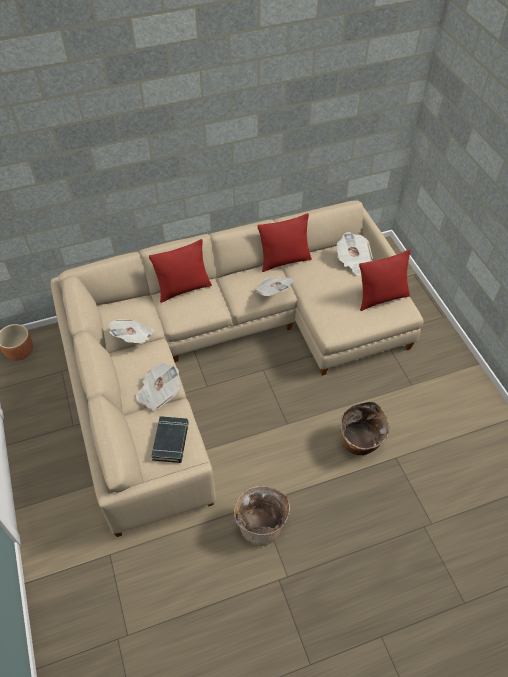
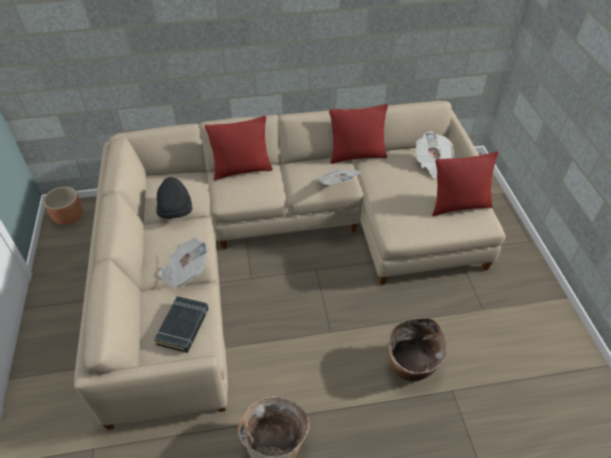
camera: 10 degrees right, 5 degrees down
newspaper [108,319,155,343] -> black hat [156,177,192,219]

